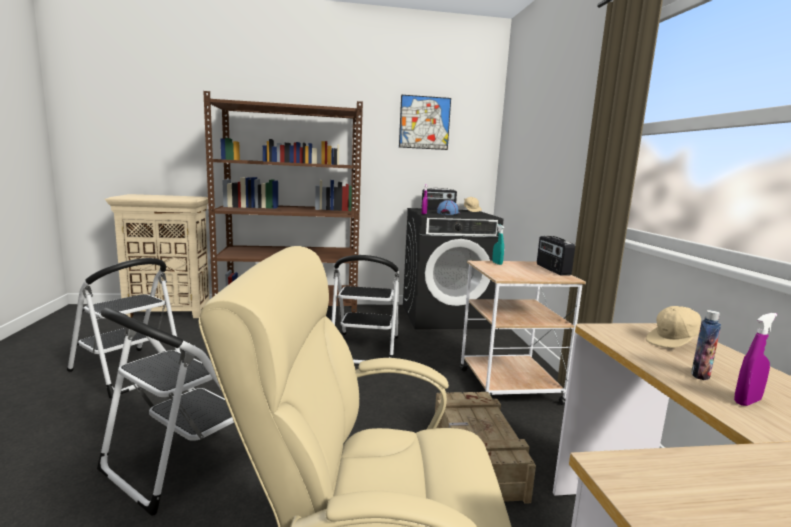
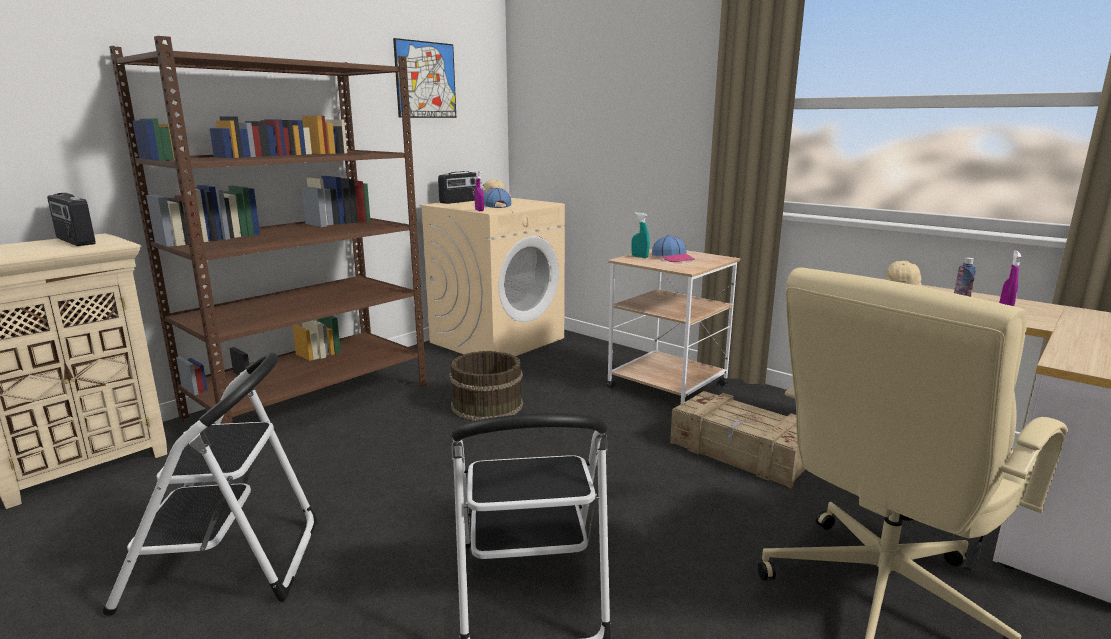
camera: 40 degrees left, 5 degrees up
step ladder [332,255,399,364] -> brown bucket [449,351,523,421]
black washing machine [403,208,503,329] -> beige washing machine [419,198,565,356]
radio [537,236,575,275] -> radio moved to [47,193,96,246]
none -> cap [652,235,695,262]

